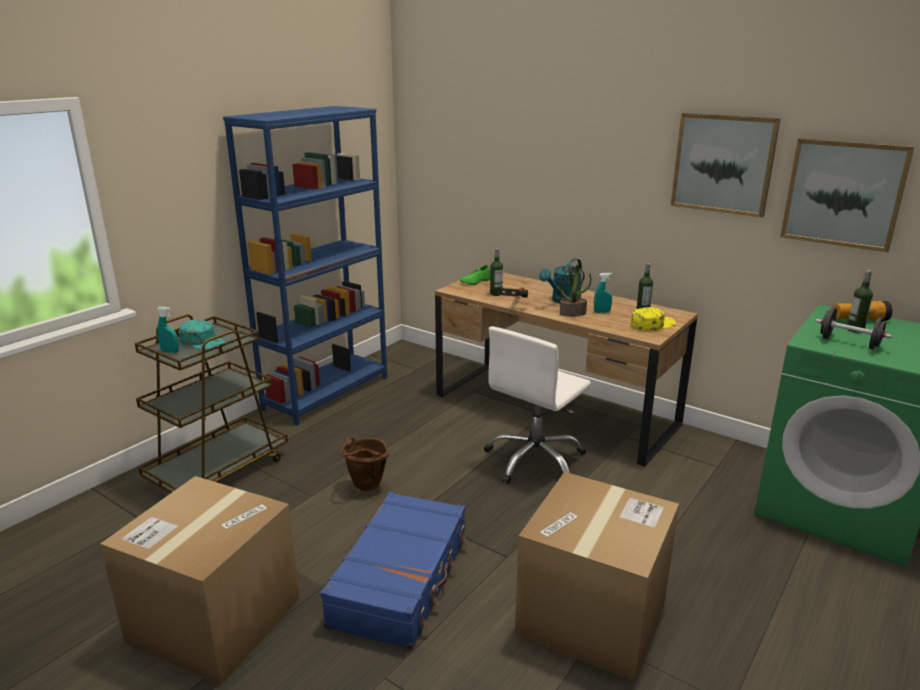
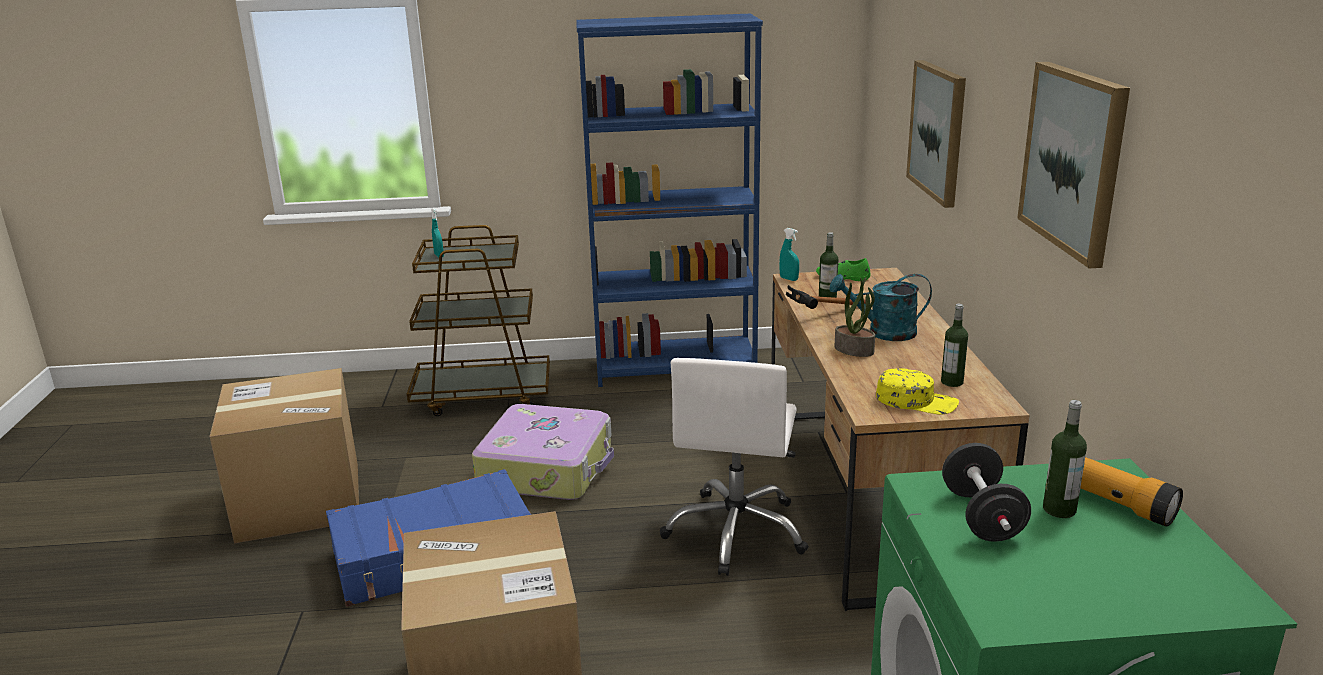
camera: 50 degrees right, 0 degrees up
turquoise cap [179,320,227,350] -> none
brown bucket [340,437,389,491] -> suitcase [472,404,614,500]
white office chair [484,326,591,484] -> white office chair turned 75 degrees counterclockwise [660,358,809,576]
turquoise spray bottle [594,273,612,313] -> turquoise spray bottle moved to [779,228,799,281]
picture [780,138,915,253] -> picture moved to [906,60,966,208]

